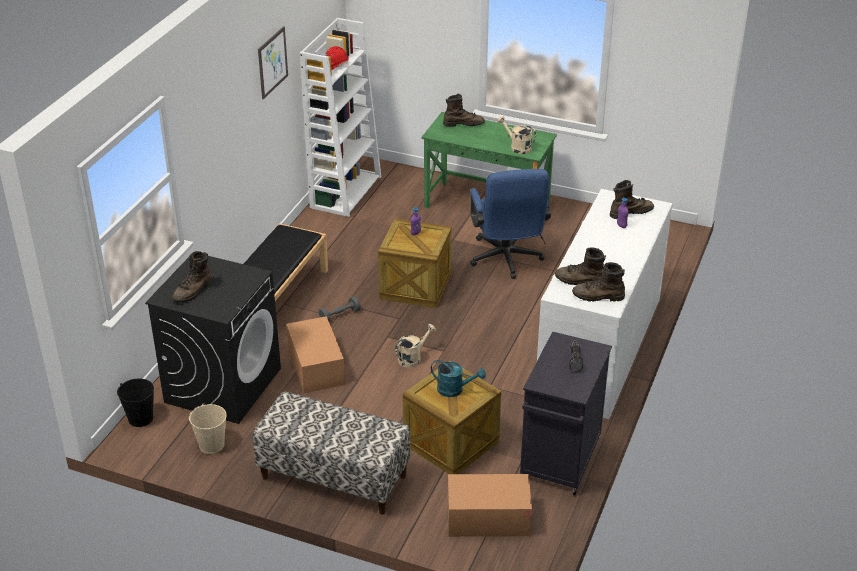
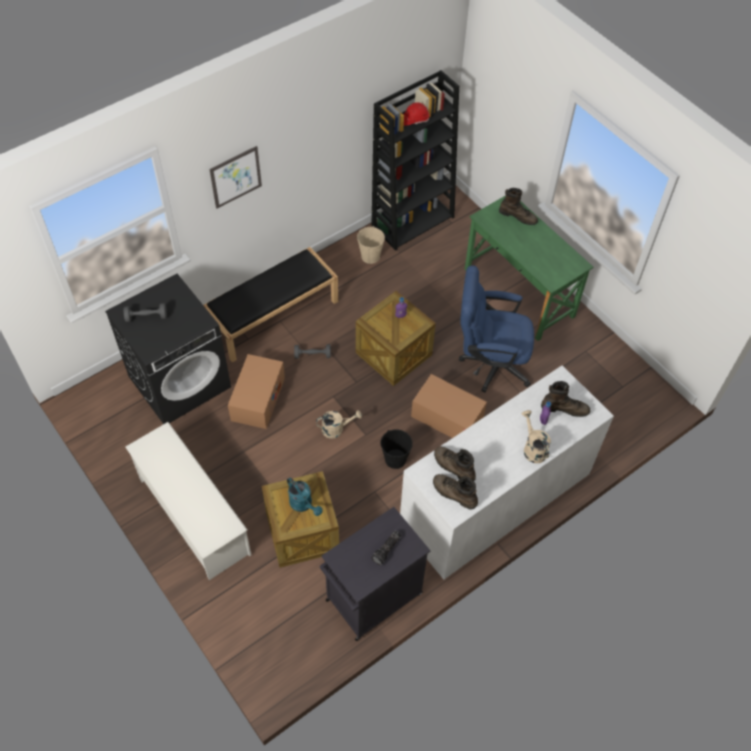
camera: 30 degrees right, 20 degrees up
black bucket [117,378,154,427] -> black bucket moved to [381,429,413,469]
brown boot [172,251,212,302] -> grey dumbbell [124,303,167,322]
beige bucket [189,403,227,454] -> beige bucket moved to [357,226,385,264]
bench [252,391,410,515] -> white shoe rack [125,422,251,580]
picture [258,26,288,99] -> picture moved to [209,146,262,209]
white bookcase [300,18,381,217] -> black bookcase [371,70,459,251]
cardboard box [448,474,532,537] -> cardboard box moved to [411,374,487,438]
blue office chair [470,169,551,279] -> blue office chair turned 75 degrees clockwise [459,265,534,392]
beige watering can [497,116,536,154] -> beige watering can moved to [522,410,551,463]

